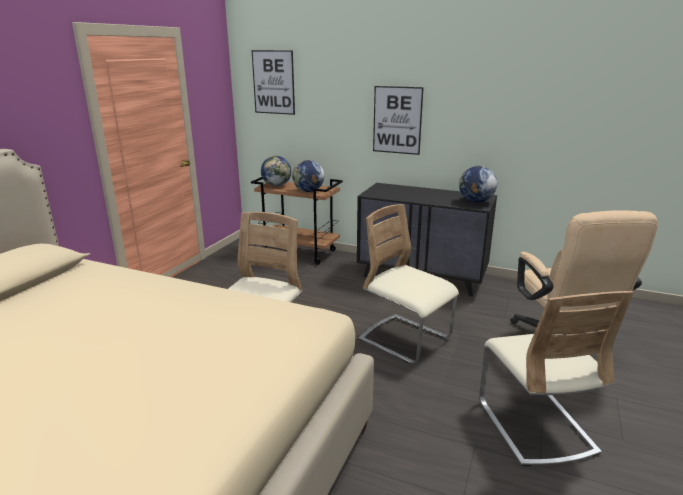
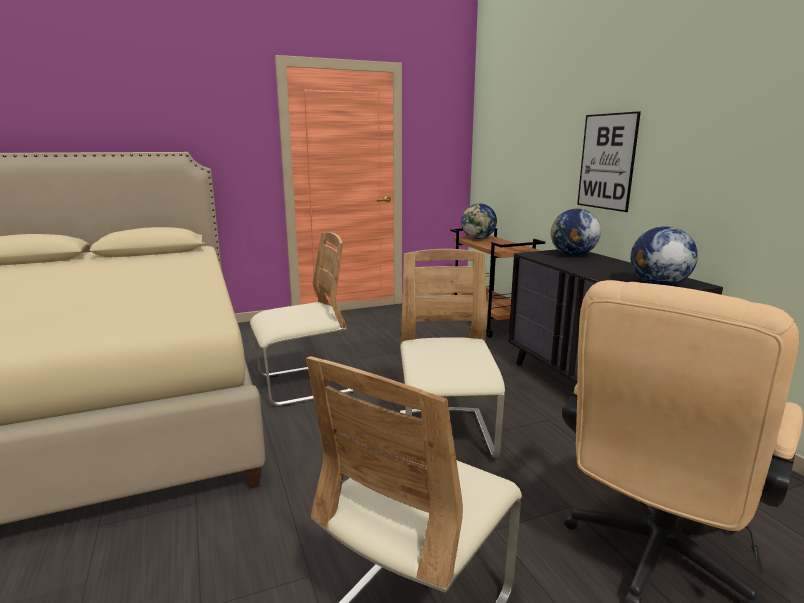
camera: 45 degrees right, 5 degrees down
picture [252,50,295,115] -> none
globe [292,160,324,192] -> globe moved to [551,209,601,256]

